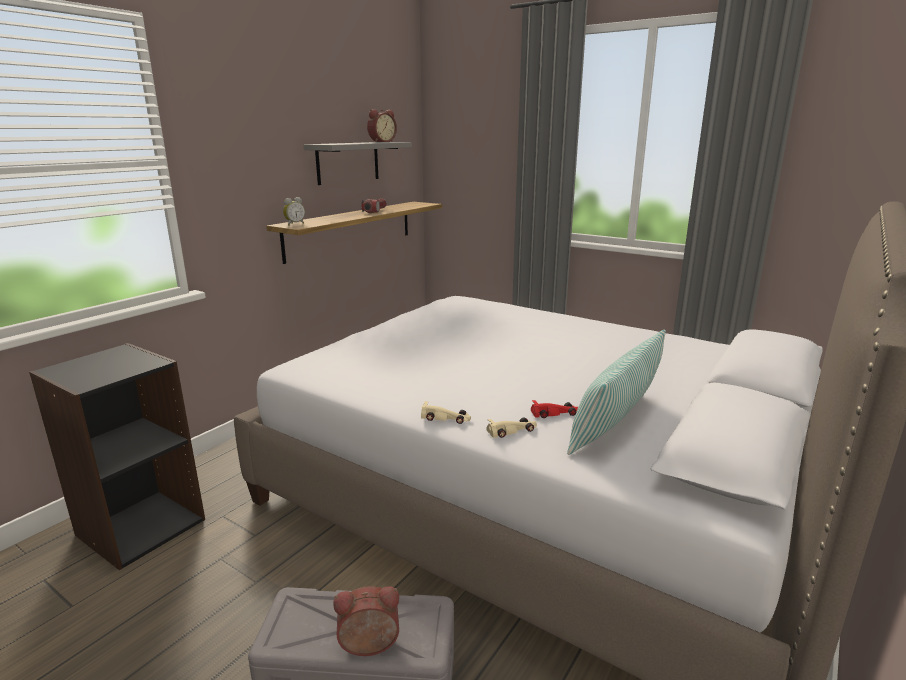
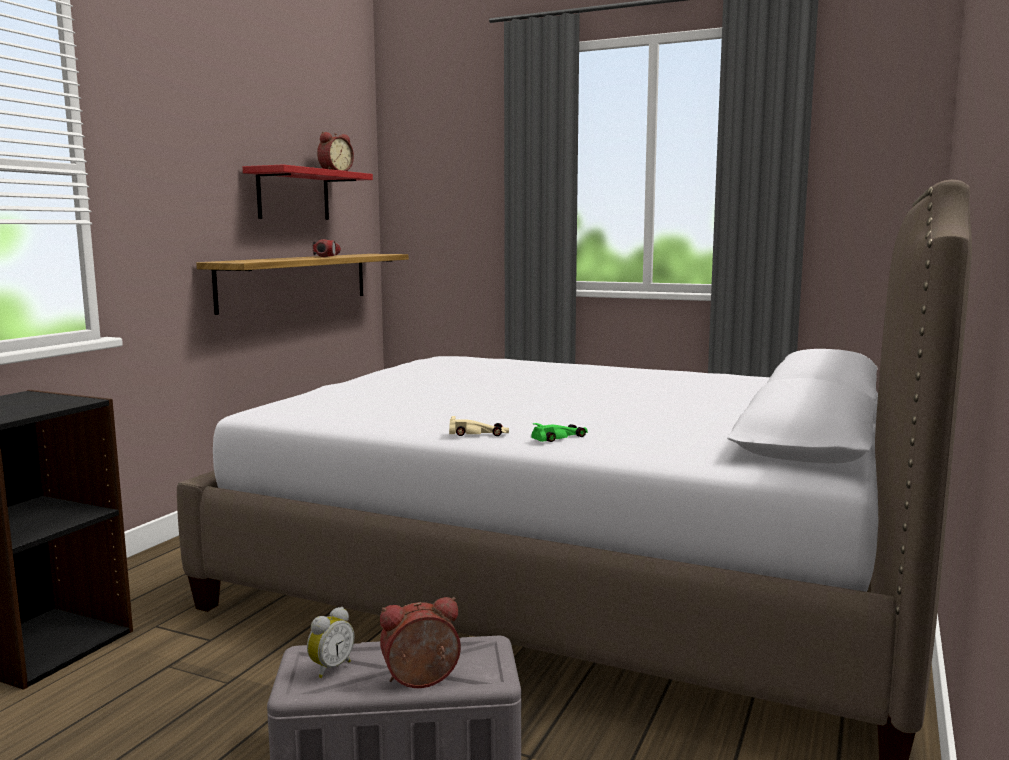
camera: 10 degrees left, 10 degrees down
alarm clock [283,197,305,225] -> alarm clock moved to [307,607,355,678]
grey shelf [303,142,412,185] -> red shelf [243,164,373,220]
beige toy car [486,417,537,438] -> green toy car [531,423,588,442]
red toy car [531,400,578,418] -> none
pillow [567,330,666,455] -> none

